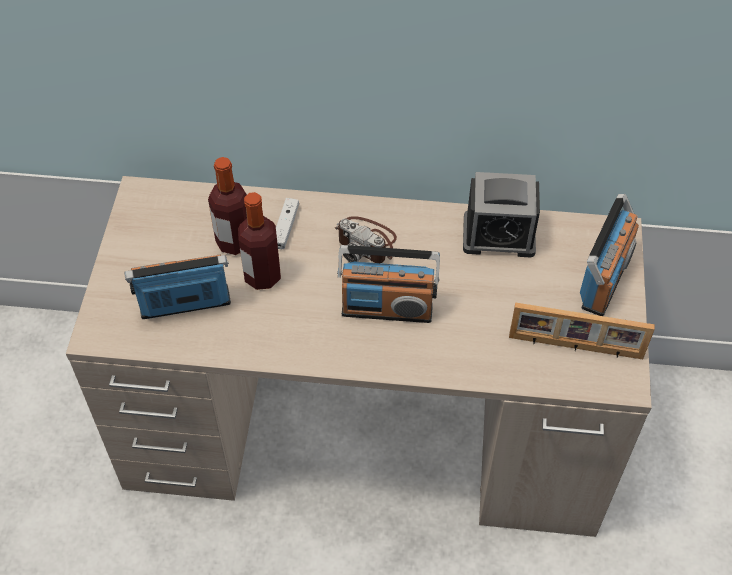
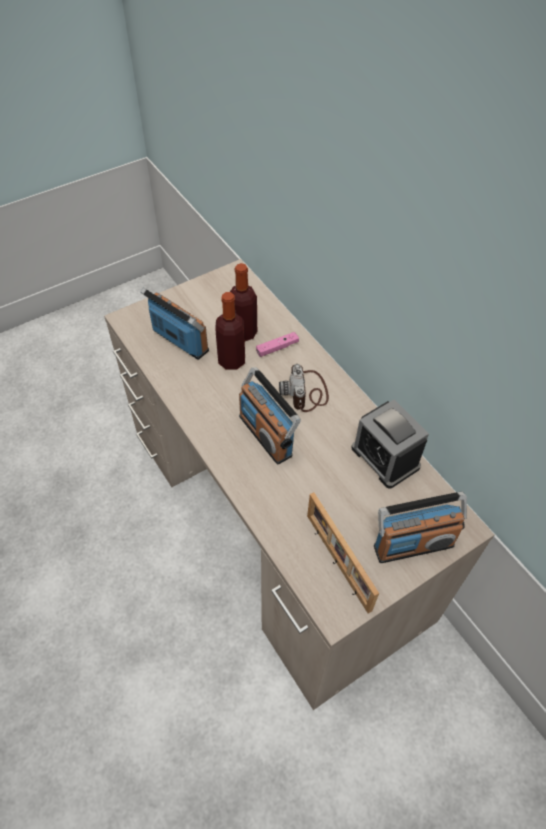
camera: 50 degrees right, 0 degrees up
white game controller [276,198,299,249] -> pink game controller [256,332,299,357]

